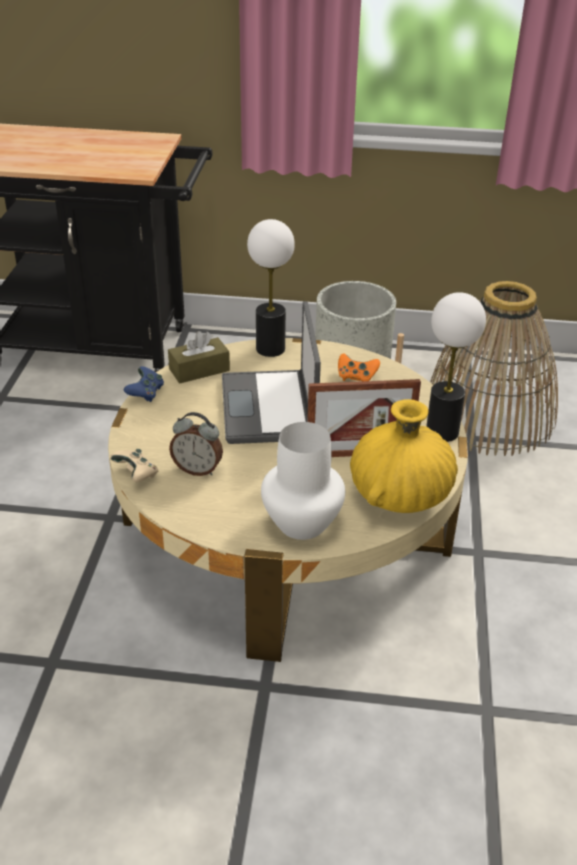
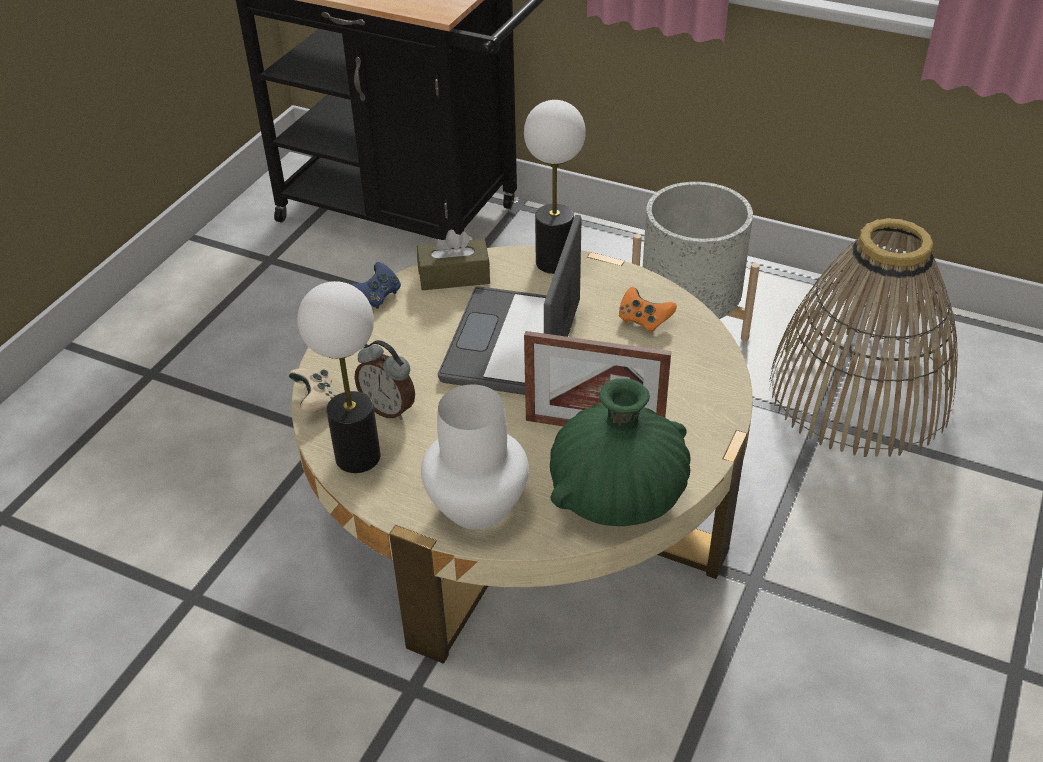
camera: 20 degrees right, 5 degrees up
yellow vase [350,399,458,513] -> green vase [550,378,691,526]
table lamp [426,292,486,442] -> table lamp moved to [297,281,380,473]

